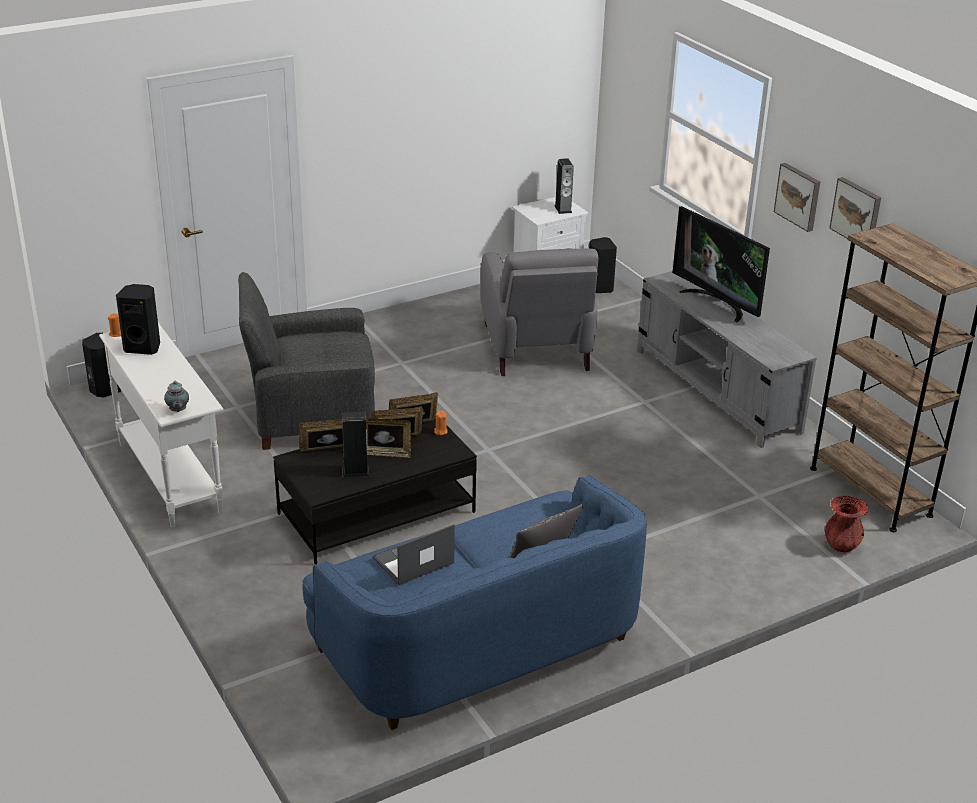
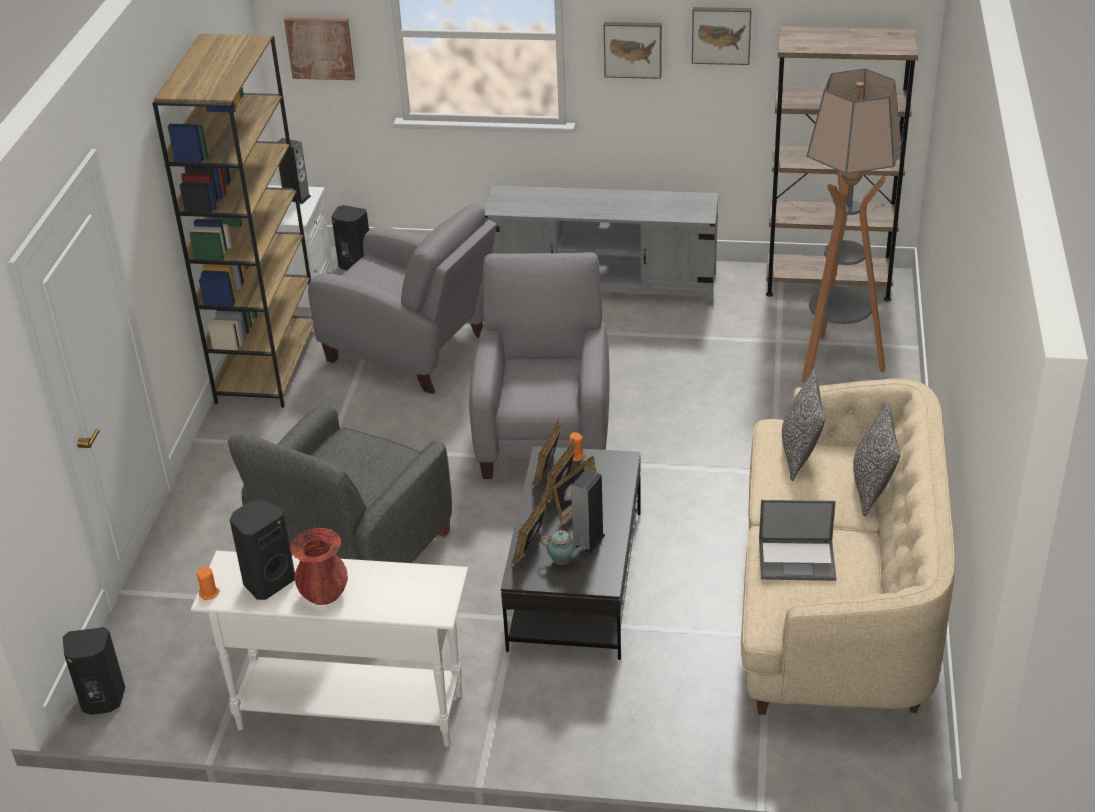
camera: 50 degrees left, 5 degrees up
teapot [164,381,189,412] -> teapot moved to [540,530,585,565]
blue sofa [302,475,647,730] -> beige sofa [741,378,955,715]
laptop [373,524,455,585] -> laptop turned 90 degrees counterclockwise [759,500,836,581]
television [672,206,770,322] -> none
red vase [825,495,868,553] -> red vase moved to [290,528,348,605]
none -> brown bookcase [152,34,313,408]
none -> picture [284,17,355,80]
none -> grey armchair [469,252,609,479]
none -> pillow [782,369,825,481]
none -> floor lamp [801,69,902,383]

